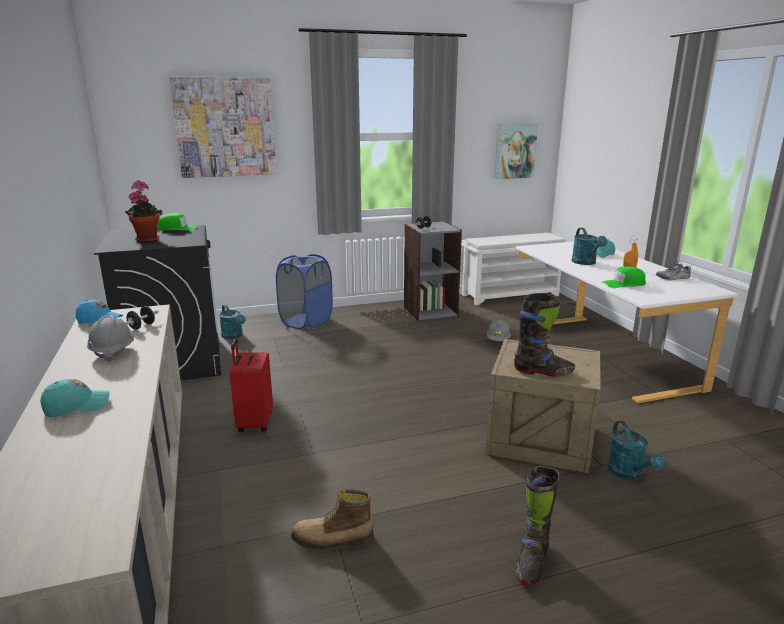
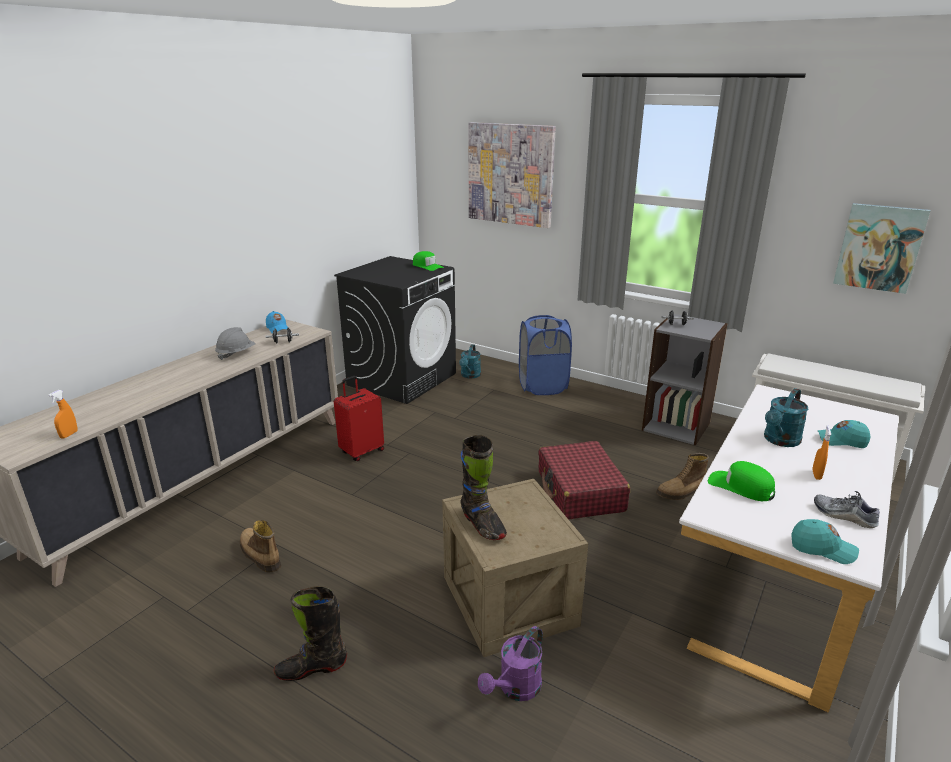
camera: 50 degrees right, 5 degrees up
turquoise cap [40,379,110,417] -> turquoise cap moved to [791,519,859,564]
potted plant [125,180,162,242] -> none
grey hard hat [487,320,511,341] -> boot [656,453,709,500]
turquoise watering can [608,421,665,480] -> purple watering can [478,626,543,701]
none -> orange spray bottle [48,390,78,438]
none -> red suitcase [538,441,630,519]

